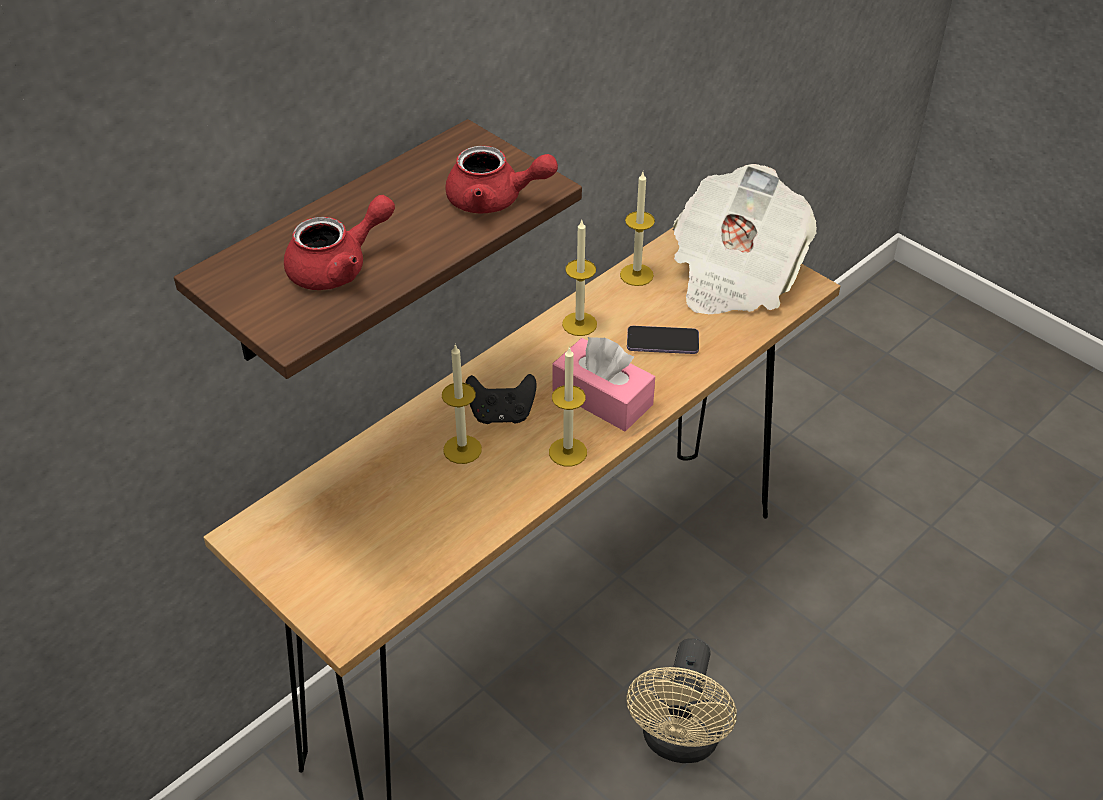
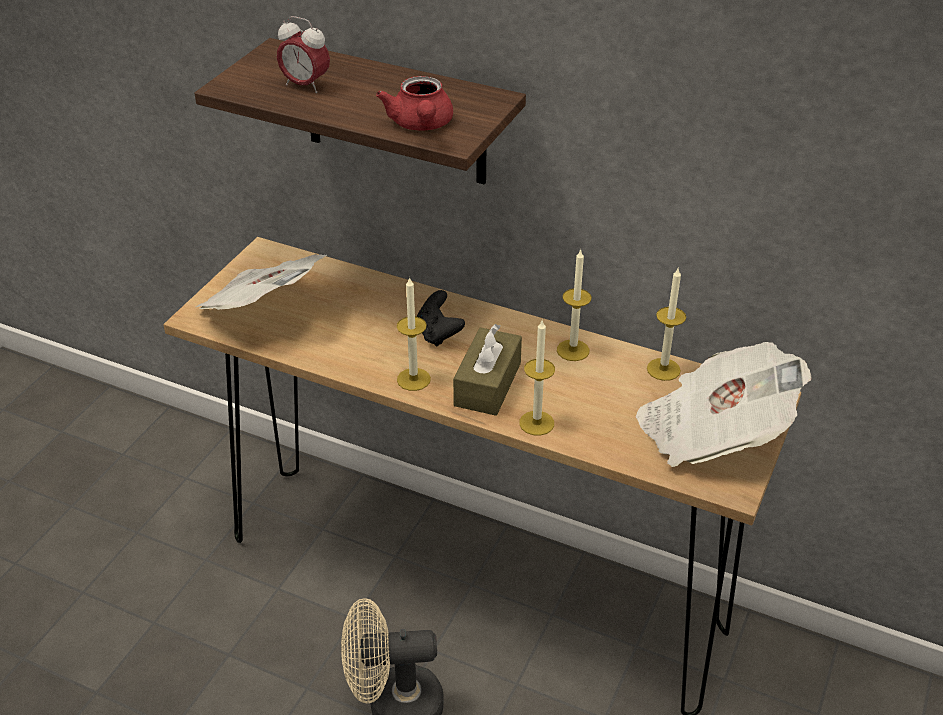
camera: 70 degrees right, 5 degrees down
red teapot [284,195,395,290] -> alarm clock [277,16,330,93]
candle [442,345,482,464] -> candle moved to [519,320,555,436]
pink tissue box [553,337,655,431] -> brown tissue box [453,324,522,416]
phone [627,326,699,354] -> none
none -> newspaper [196,254,327,310]

